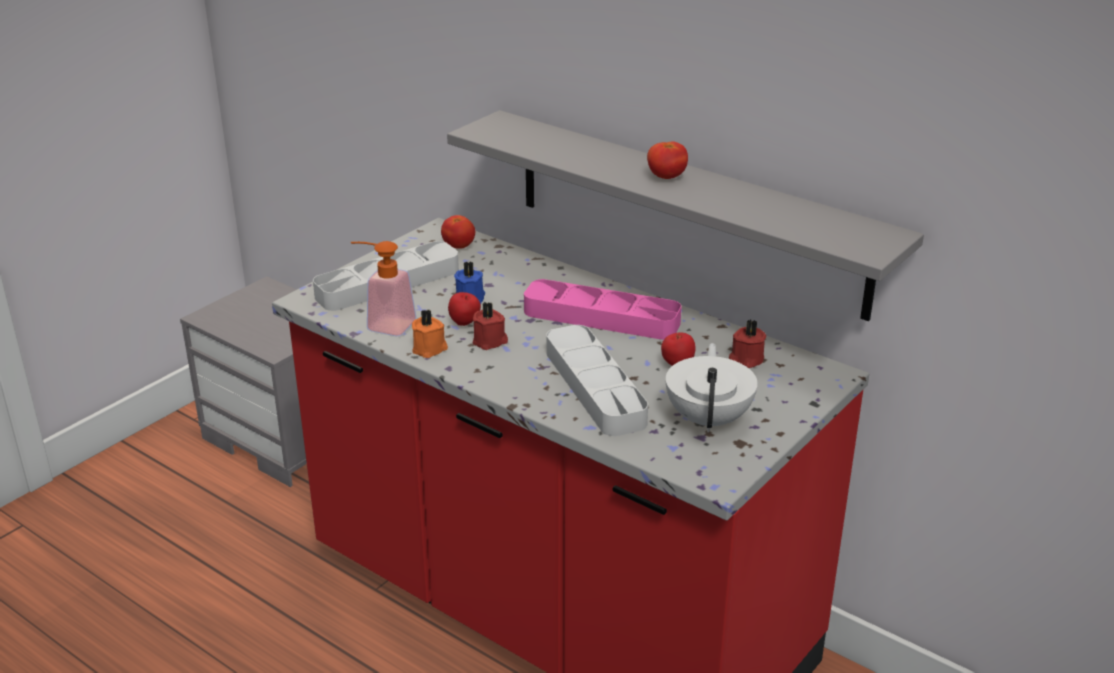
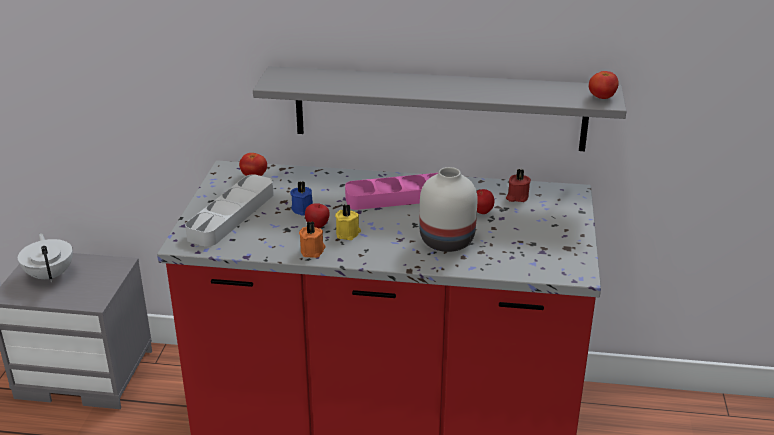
camera: 30 degrees left, 0 degrees up
soap dispenser [351,241,416,336] -> none
red candle [473,302,508,350] -> yellow candle [335,204,361,240]
grey tray [546,325,648,436] -> white vase [419,167,478,252]
tomato [647,141,688,179] -> tomato moved to [589,71,619,99]
white teapot [666,343,758,432] -> white teapot moved to [18,233,73,282]

